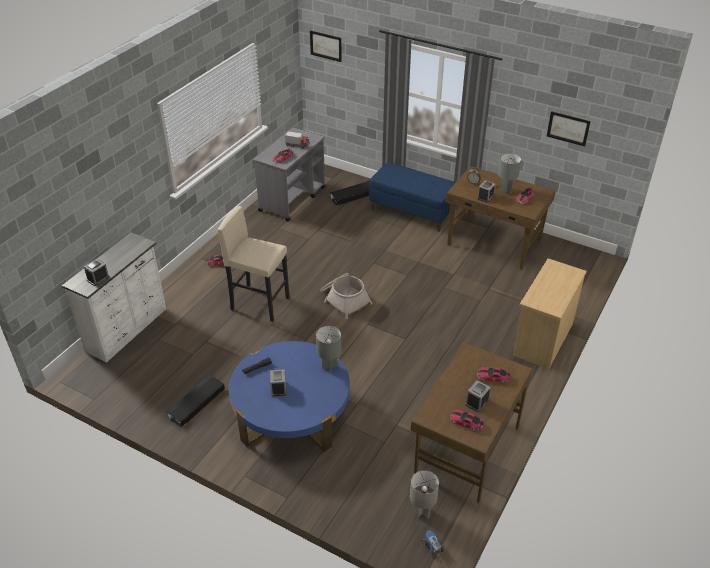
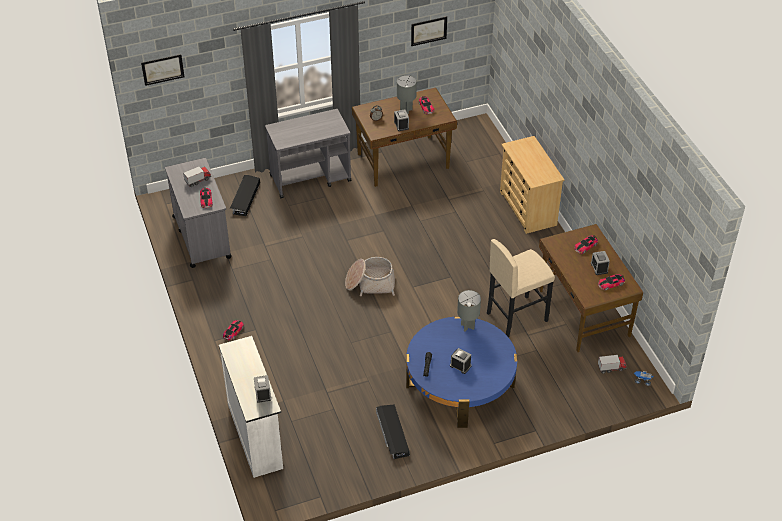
camera: 50 degrees left, 5 degrees up
beige stool [218,206,290,322] -> beige stool moved to [487,239,555,338]
blue bench [369,162,456,232] -> grey cart [265,109,352,198]
grey table lamp [410,470,439,518] -> toy truck [598,355,627,374]

